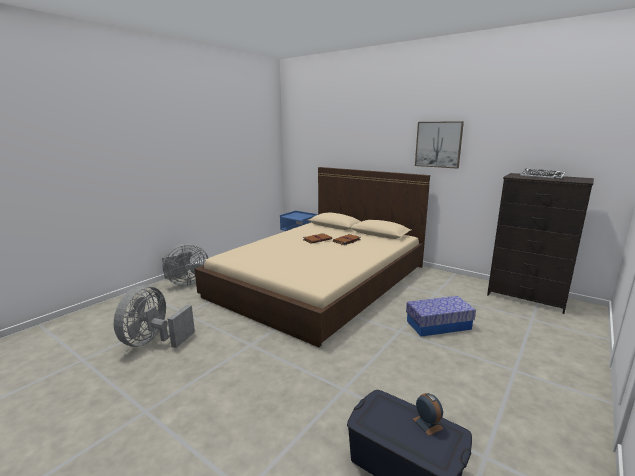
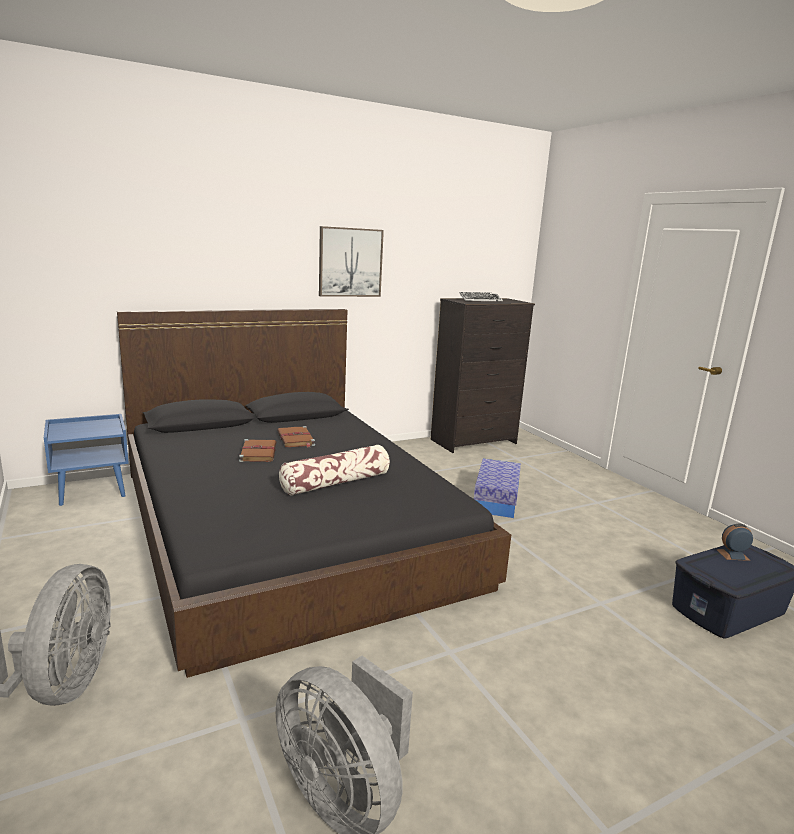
camera: 65 degrees left, 0 degrees up
beige bed [195,167,430,347] -> black bed [117,309,511,678]
none -> pillow [279,445,390,495]

